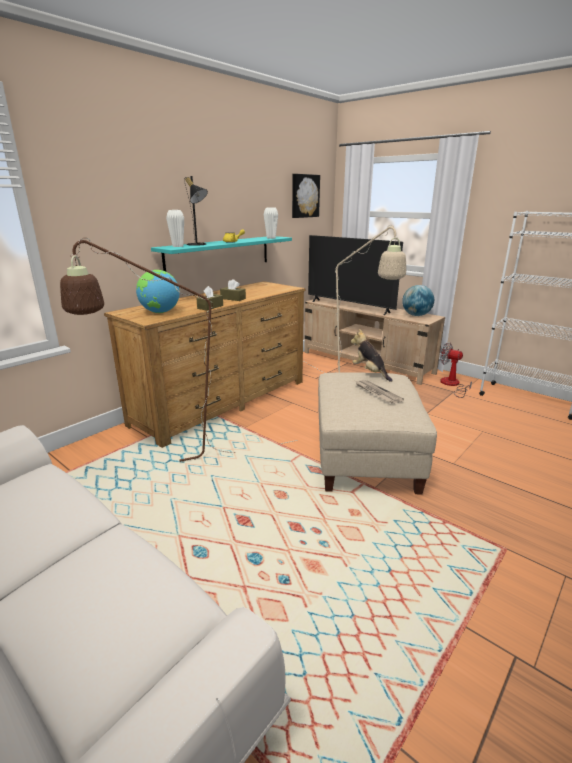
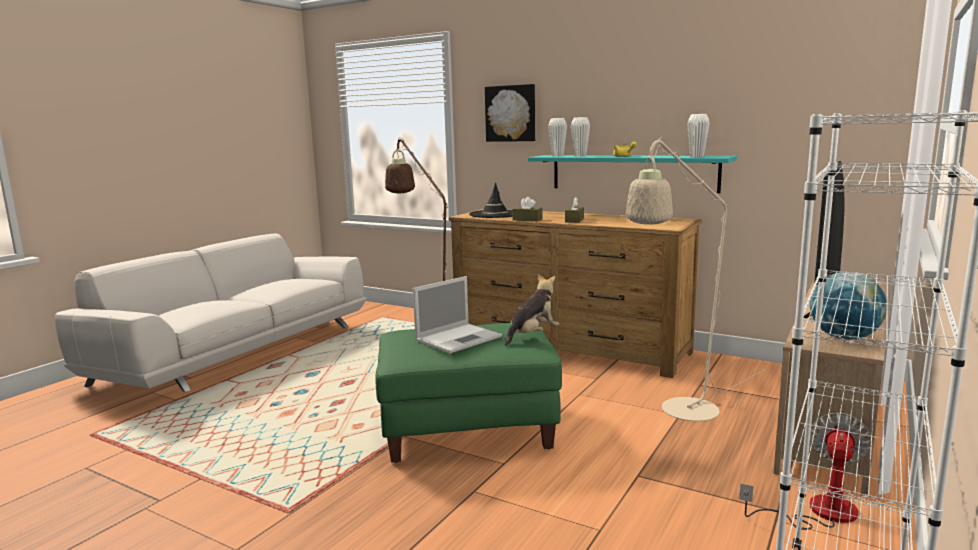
camera: 80 degrees right, 10 degrees down
globe [136,270,180,313] -> black hat [469,182,513,218]
black table lamp [184,176,208,246] -> white vase [571,117,590,156]
picture [292,174,320,218] -> picture moved to [485,84,535,142]
beige ottoman [318,373,437,495] -> green ottoman [375,323,562,463]
newspaper [355,380,404,404] -> laptop [413,276,502,354]

